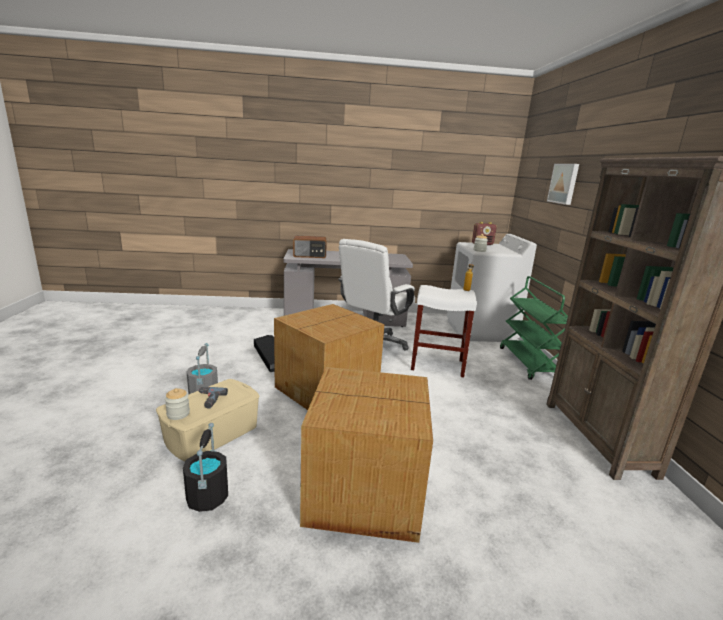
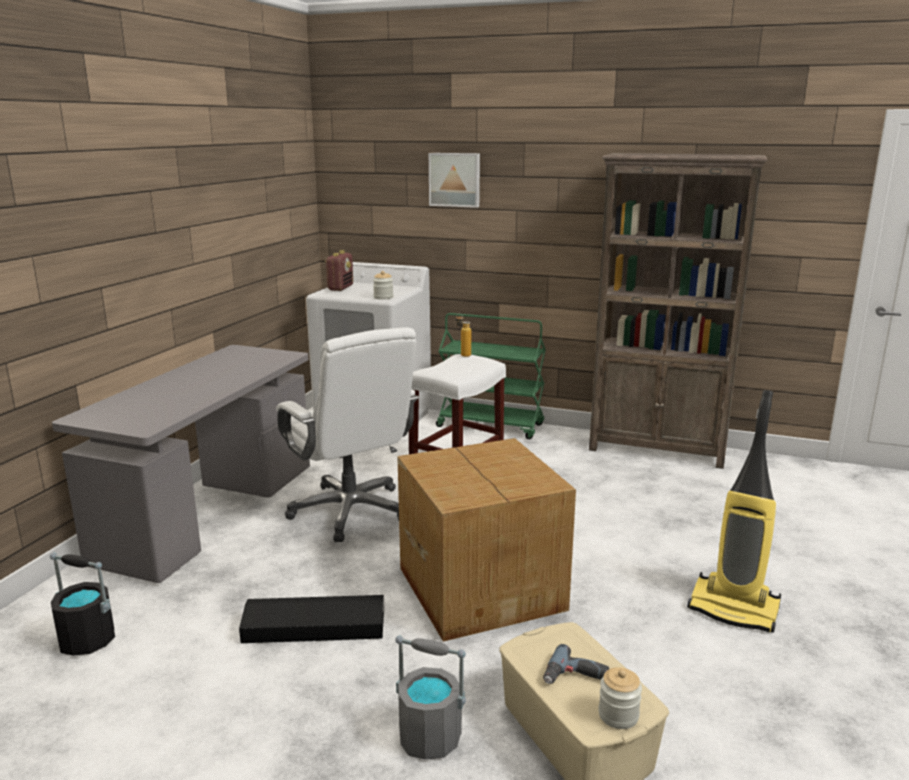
camera: 65 degrees left, 0 degrees up
black bucket [183,423,228,512] -> black bucket moved to [50,553,115,655]
radio [293,236,327,258] -> none
cardboard box [300,367,433,543] -> vacuum cleaner [687,390,781,633]

